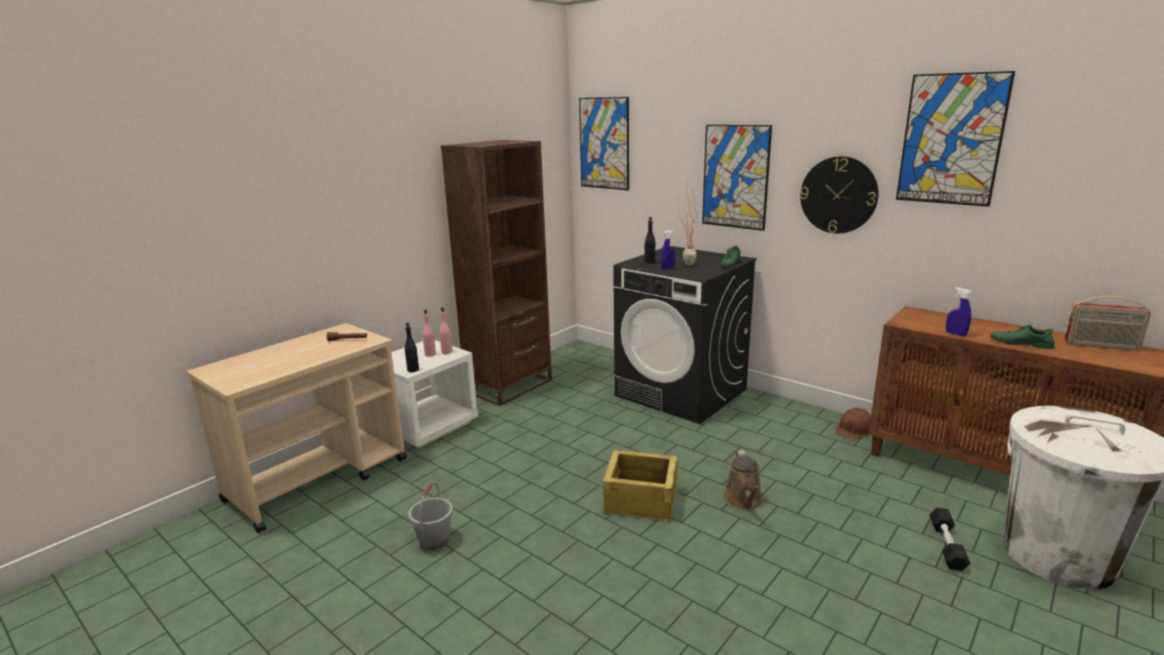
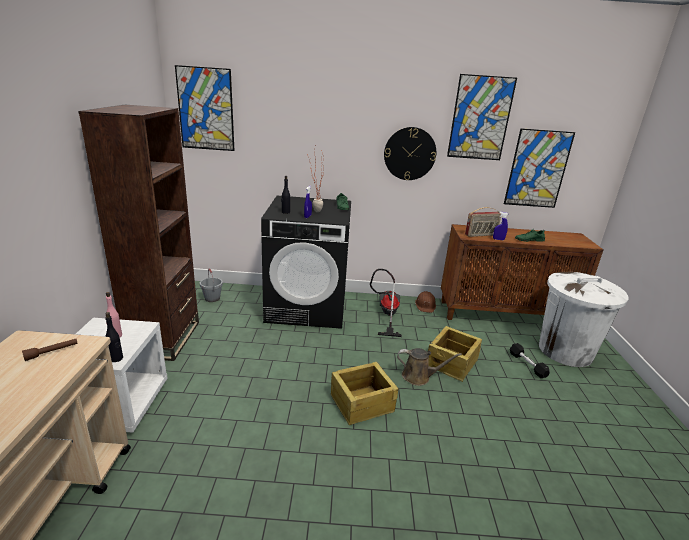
camera: 40 degrees left, 5 degrees up
grey bucket [408,482,453,550] -> grey bucket moved to [200,268,223,302]
pink bottle [439,307,453,354] -> none
picture [702,125,772,231] -> picture moved to [504,128,575,208]
brown watering can [723,450,763,510] -> brown watering can turned 45 degrees counterclockwise [397,348,462,386]
radio [1064,296,1151,351] -> radio moved to [465,207,501,237]
none -> vacuum cleaner [370,269,402,337]
none -> crate [428,326,482,382]

